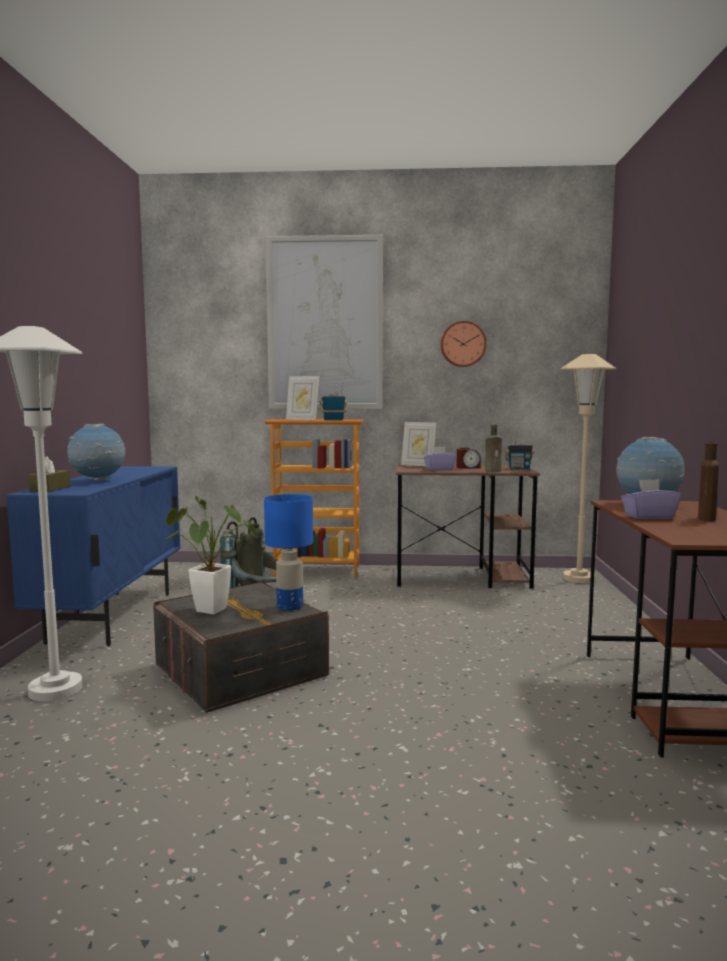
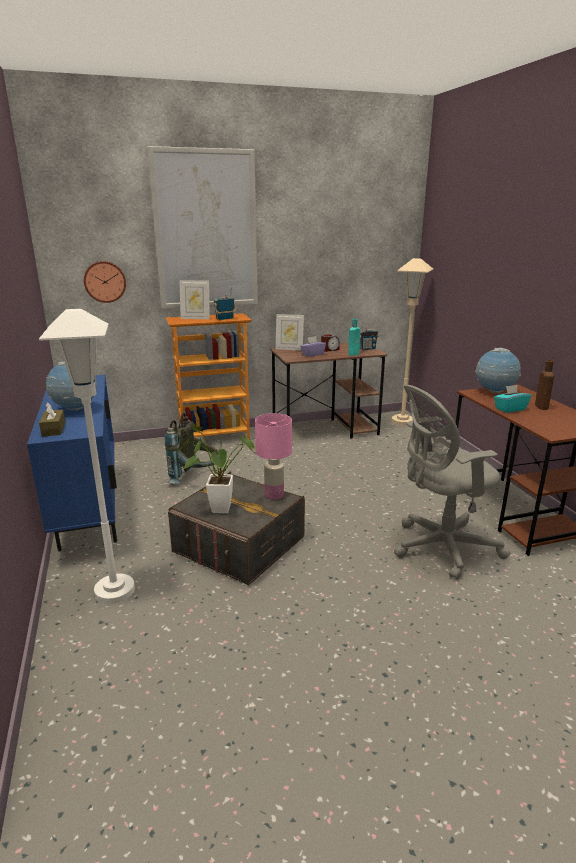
camera: 20 degrees left, 15 degrees up
blue table lamp [264,494,313,611] -> pink table lamp [255,413,292,500]
wall clock [441,321,487,367] -> wall clock moved to [84,261,126,303]
brown bottle [485,425,502,472] -> turquoise bottle [348,319,360,356]
purple tissue box [621,479,681,519] -> turquoise tissue box [494,385,531,413]
none -> grey office chair [394,385,510,580]

